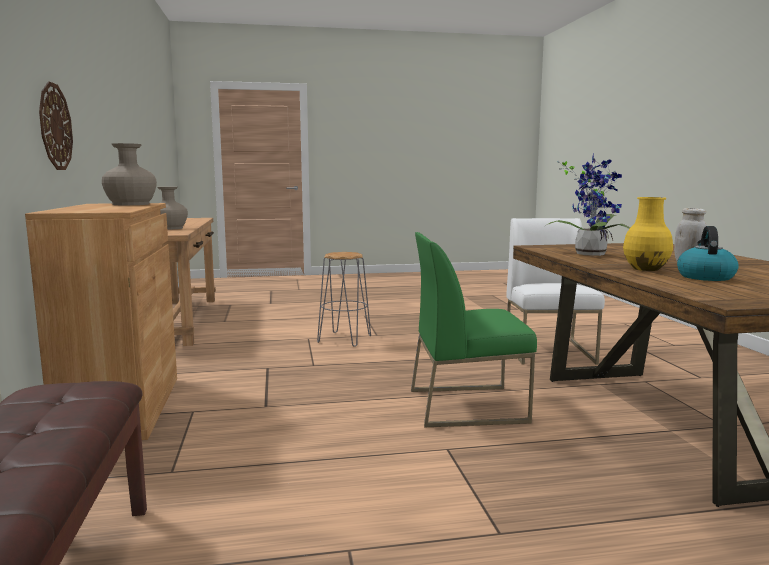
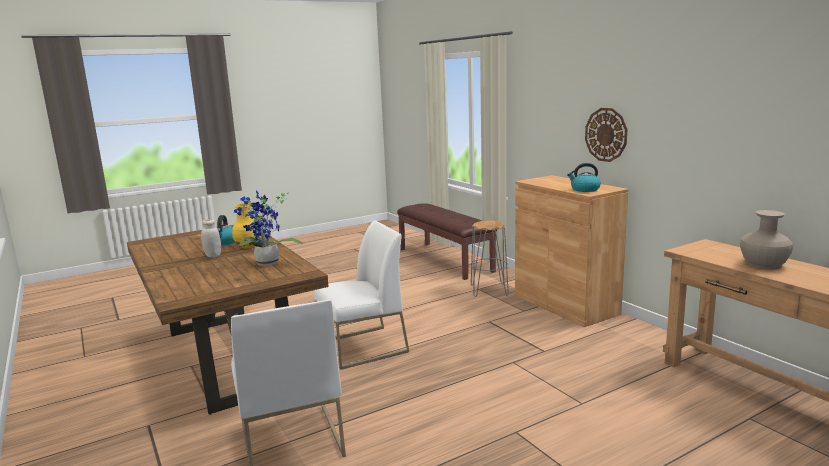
camera: 160 degrees right, 5 degrees up
beige vase [102,143,157,205] -> kettle [567,163,601,192]
grey stool [317,252,371,347] -> grey stool moved to [470,220,509,297]
green chair [411,232,537,427] -> white chair [314,220,409,370]

